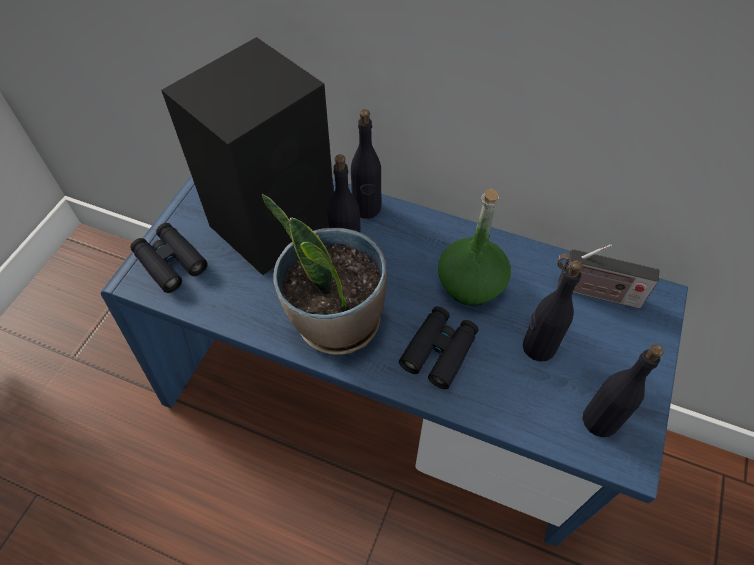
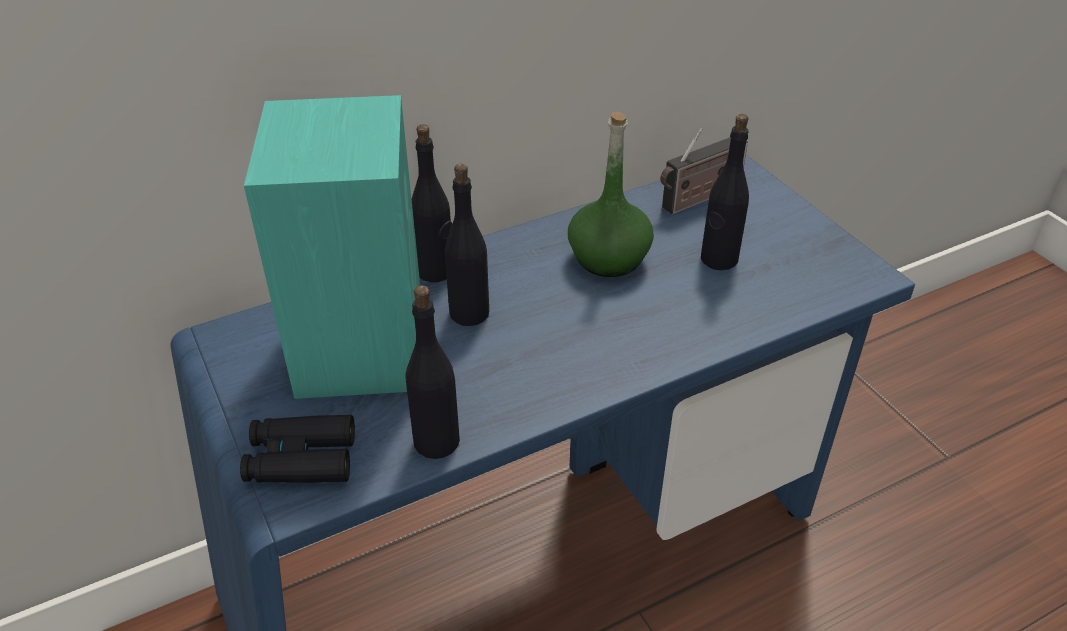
camera: 50 degrees left, 15 degrees down
black speaker [161,37,334,275] -> turquoise speaker [244,95,420,399]
potted plant [262,194,387,355] -> none
black binoculars [399,306,478,389] -> none
black bottle [582,344,664,437] -> black bottle moved to [406,285,460,459]

